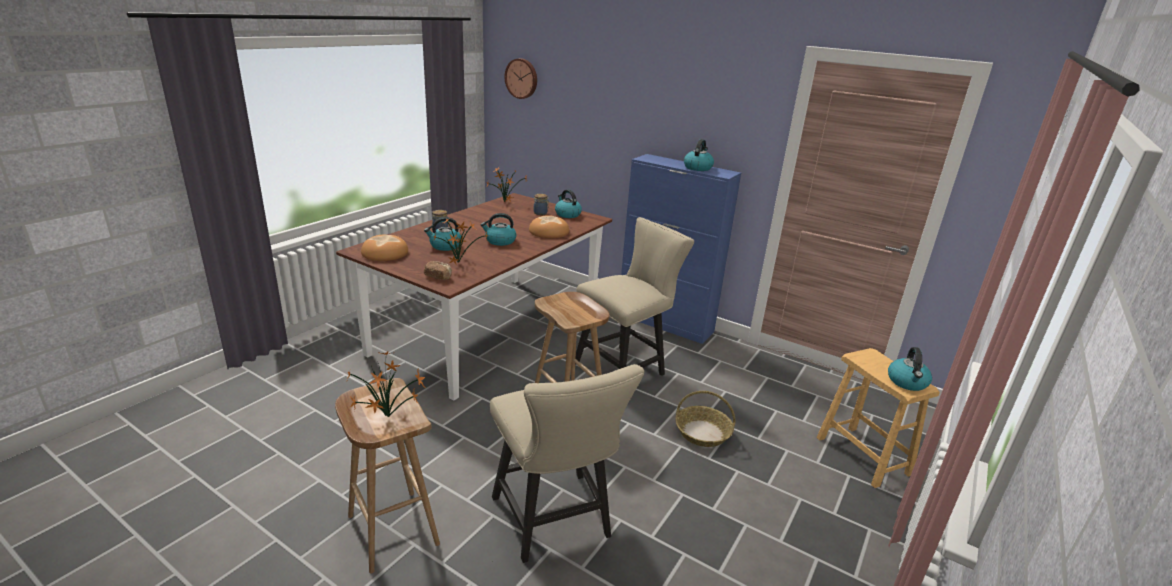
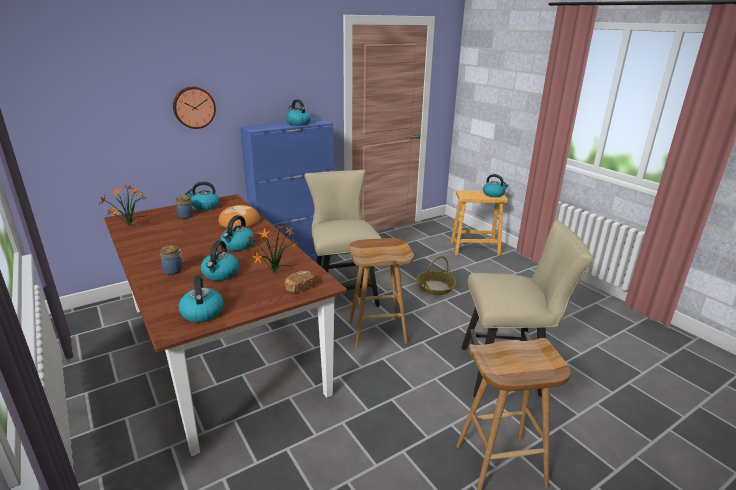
camera: 65 degrees left, 0 degrees up
potted plant [345,352,426,417] -> none
bread [361,235,408,261] -> kettle [178,275,224,323]
wall clock [504,58,537,99] -> wall clock moved to [173,87,216,129]

